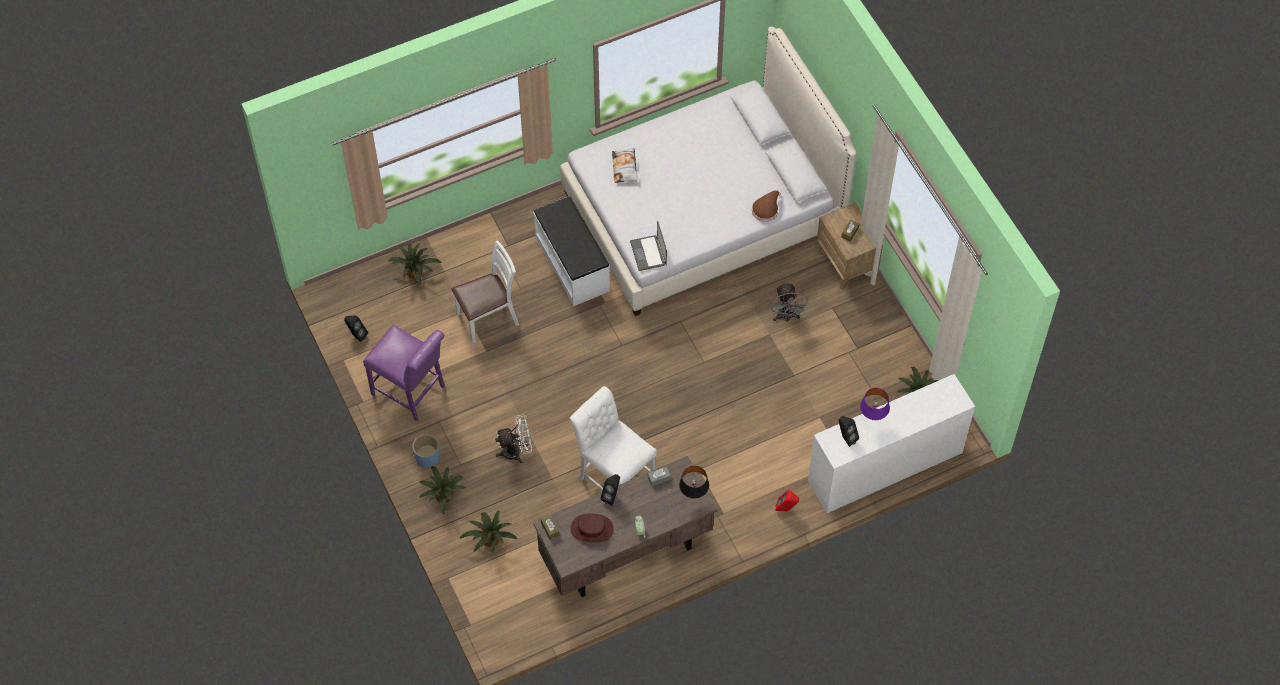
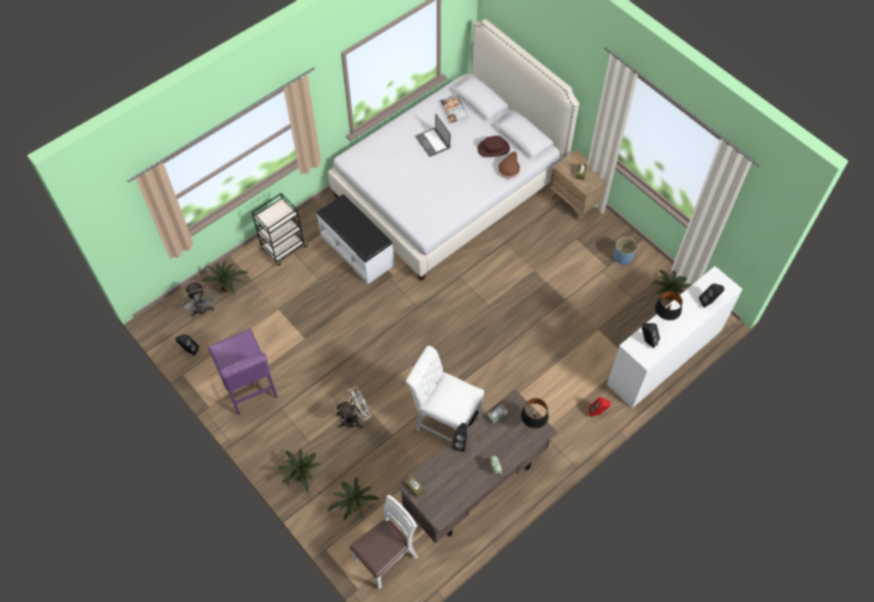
camera: 15 degrees left, 0 degrees up
purple chair [363,324,445,421] -> purple chair turned 45 degrees clockwise [208,329,278,415]
blue planter [412,434,439,468] -> blue planter moved to [614,237,637,265]
white chair [452,240,519,343] -> white chair moved to [349,494,418,589]
brown hat [570,514,614,542] -> brown hat moved to [477,136,510,157]
pillow [612,148,638,183] -> pillow moved to [440,94,469,123]
laptop [630,221,667,271] -> laptop moved to [415,113,450,157]
grey fan [770,282,809,322] -> grey fan moved to [181,281,216,317]
purple table lamp [860,388,890,420] -> black table lamp [655,291,683,321]
none -> black cart [252,193,309,266]
none -> black speaker [699,284,724,308]

